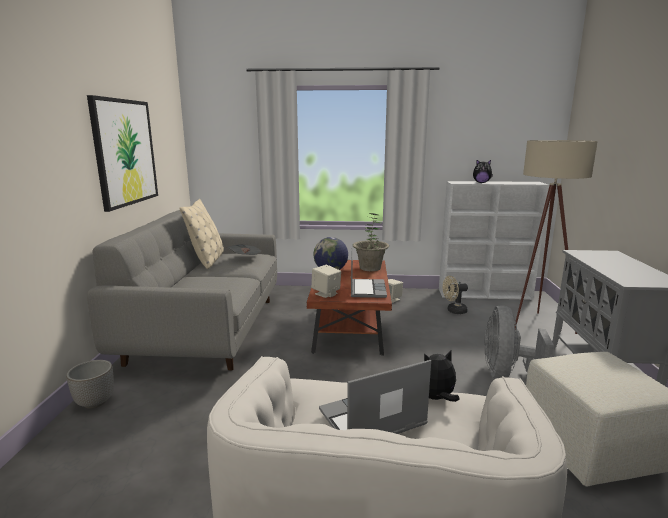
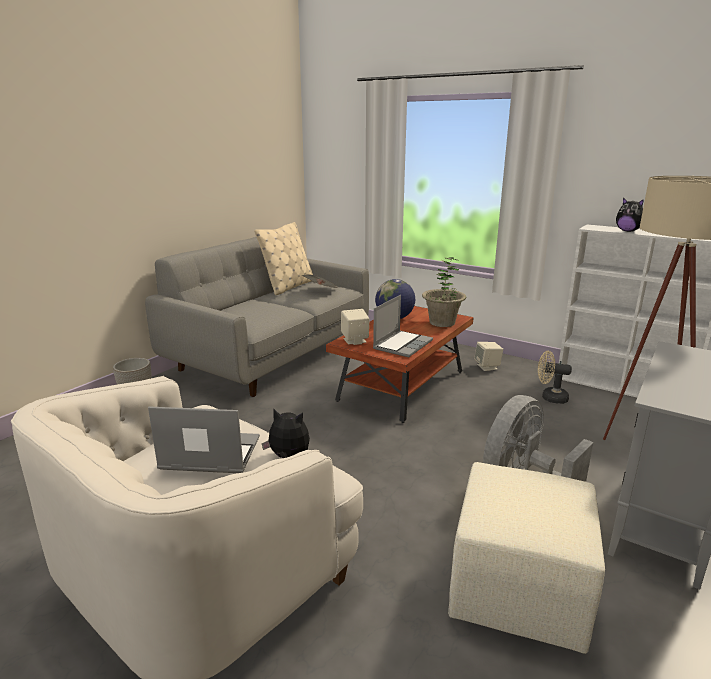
camera: 30 degrees right, 5 degrees up
picture [87,95,158,212] -> none

